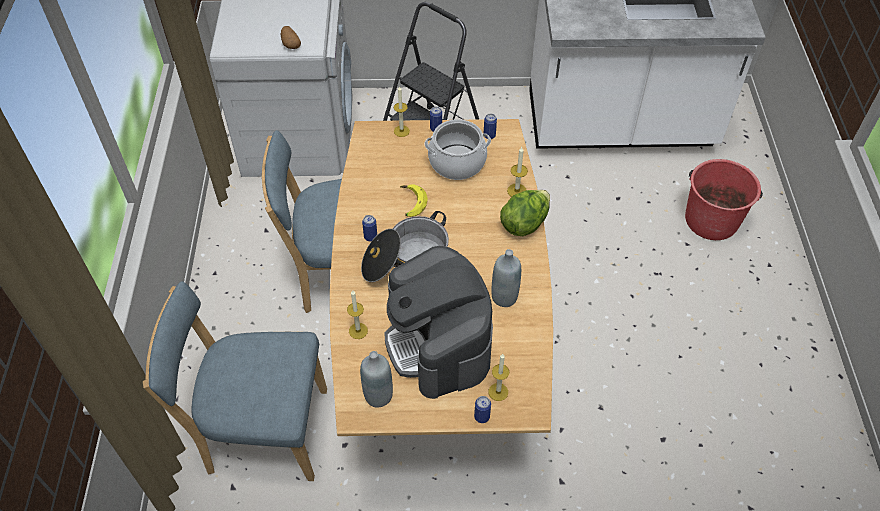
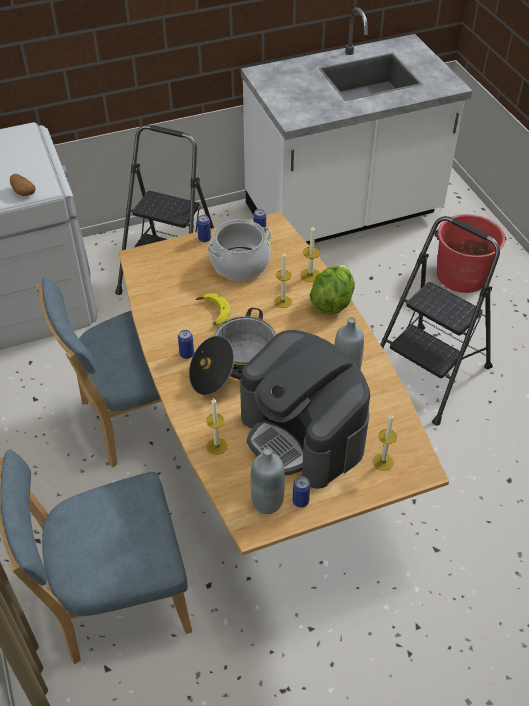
camera: 20 degrees left, 5 degrees down
candle [394,86,410,137] -> candle moved to [274,252,292,308]
can [474,396,491,423] -> can moved to [293,476,310,507]
none -> black step ladder [380,216,500,426]

